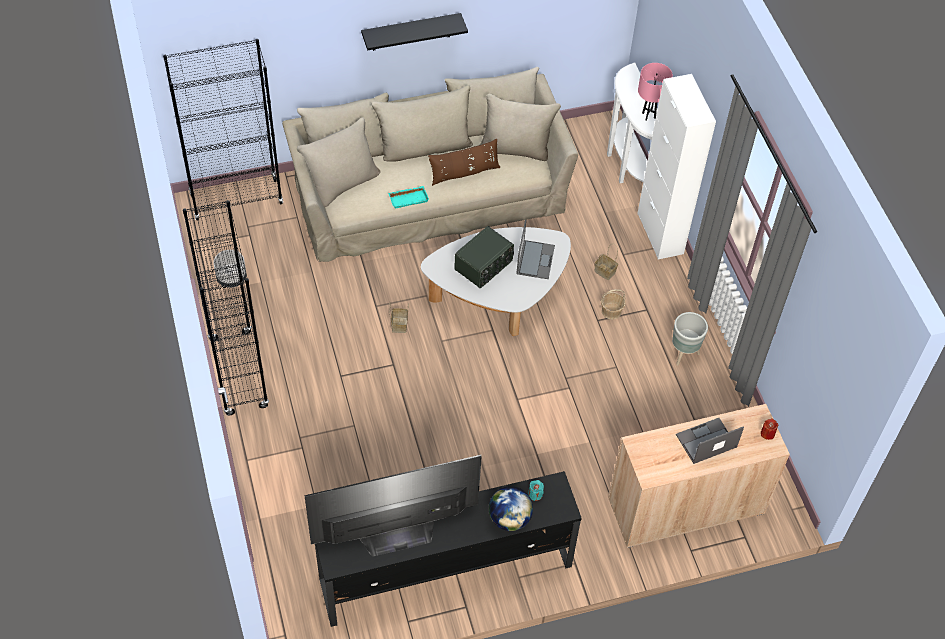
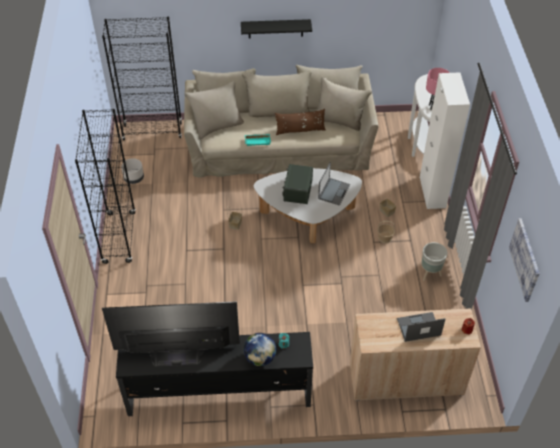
camera: 15 degrees right, 5 degrees down
radio [454,226,514,288] -> radio turned 135 degrees clockwise [283,164,313,204]
none -> picture [509,218,540,302]

